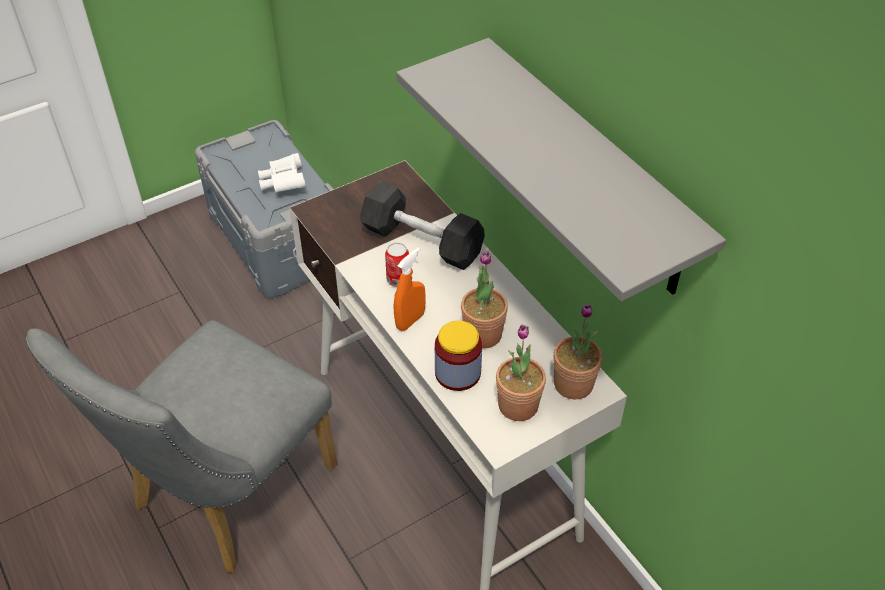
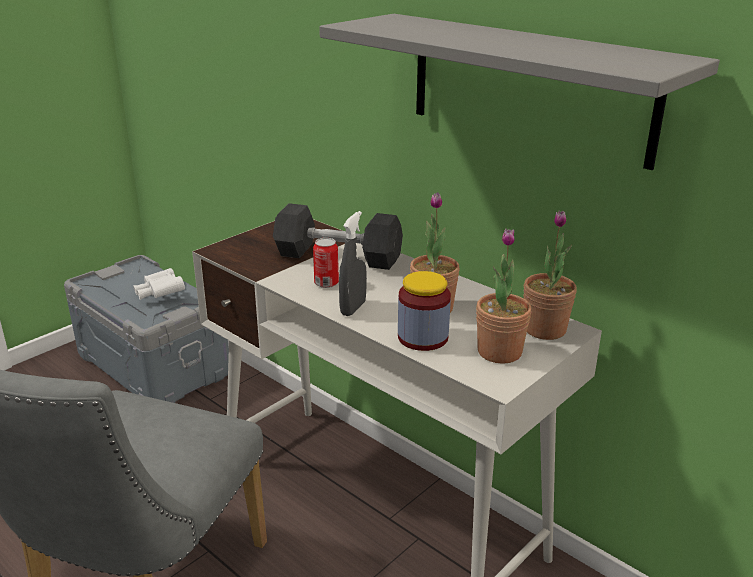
camera: 15 degrees left, 20 degrees down
orange spray bottle [394,248,426,331] -> grey spray bottle [339,211,367,316]

